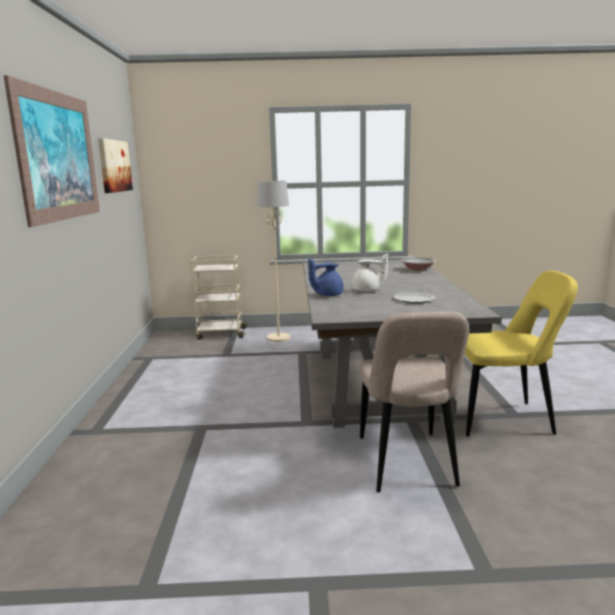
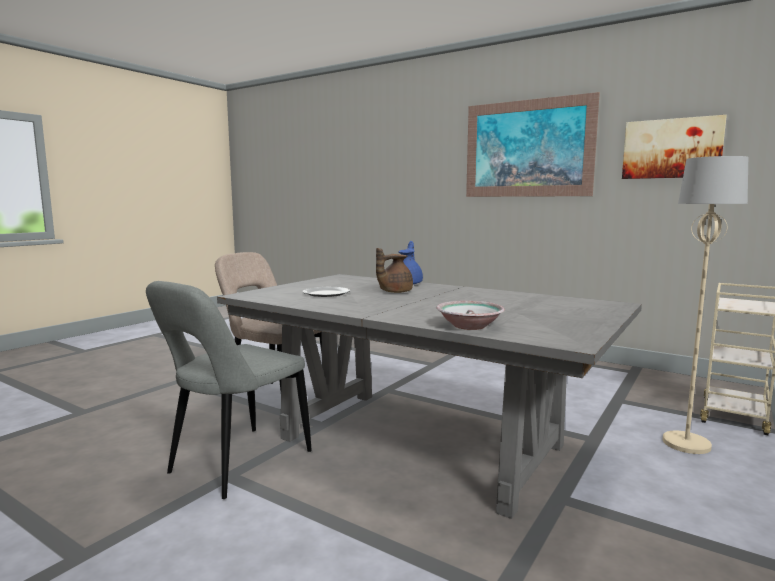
camera: 125 degrees right, 5 degrees down
white teapot [352,253,388,292] -> brown teapot [376,248,413,293]
yellow chair [465,270,578,436] -> grey chair [146,281,312,499]

